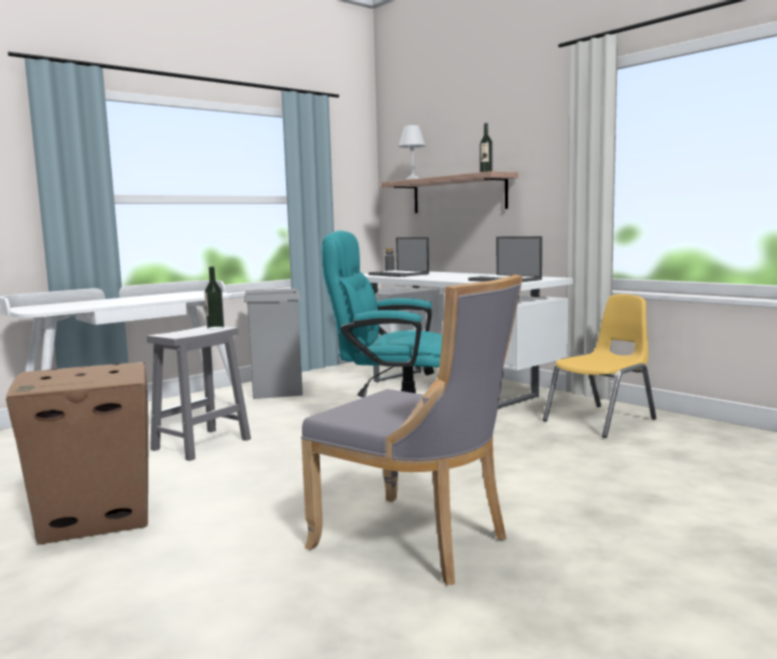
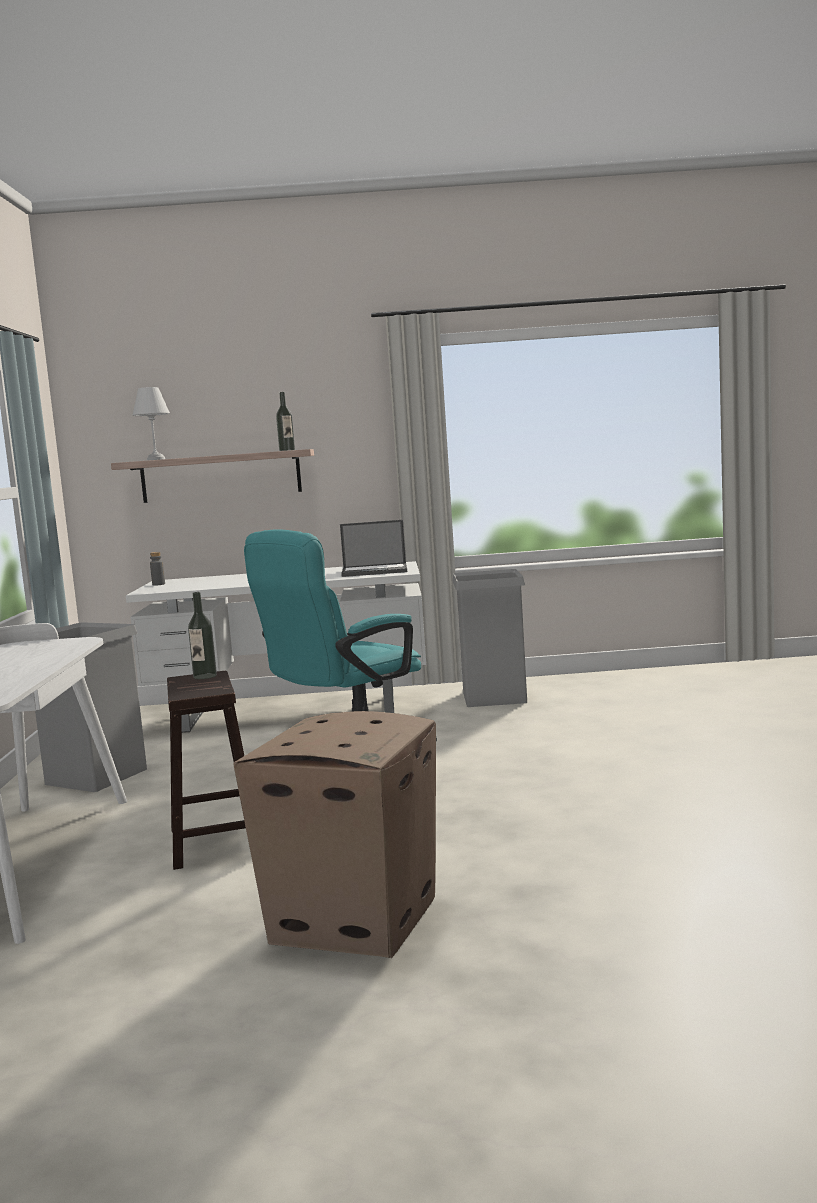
camera: 50 degrees left, 0 degrees up
grey stool [147,326,251,461] -> brown stool [167,671,246,870]
grey chair [301,275,523,585] -> none
laptop [368,237,429,277] -> none
yellow chair [542,294,656,438] -> grey trash can [452,569,527,707]

